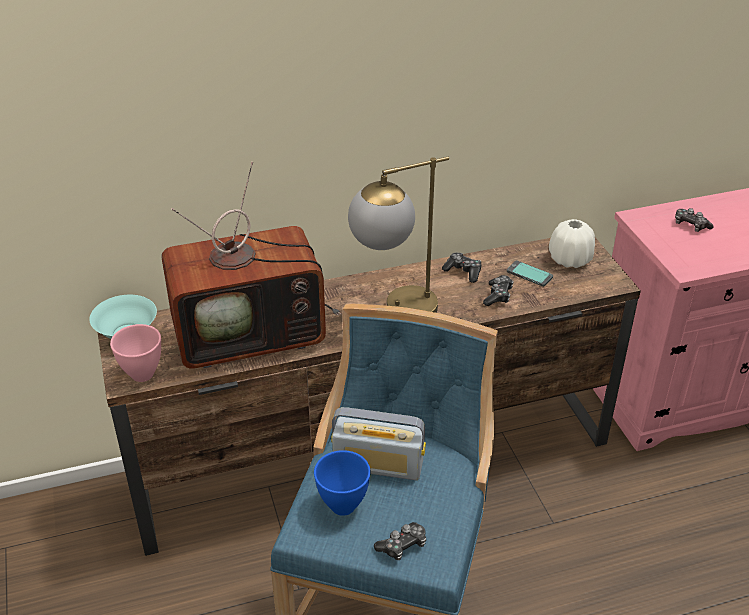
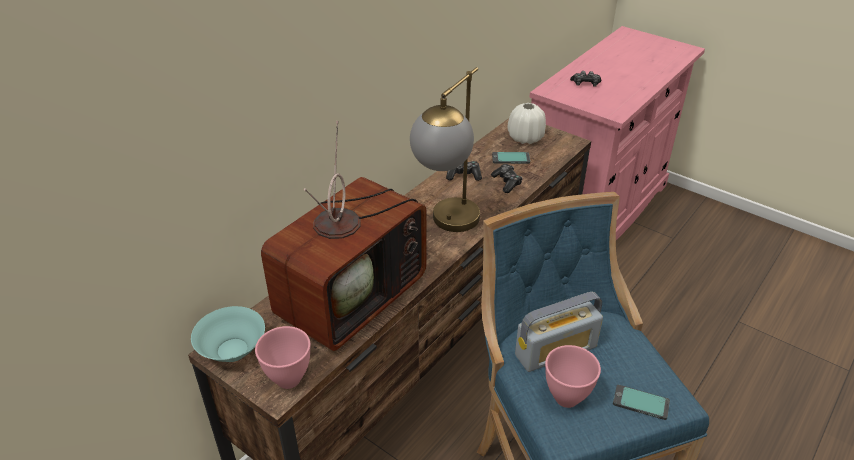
camera: 35 degrees left, 0 degrees up
blue bowl [314,450,371,516] -> pink bowl [545,345,601,408]
game controller [374,522,426,560] -> phone [613,385,670,420]

